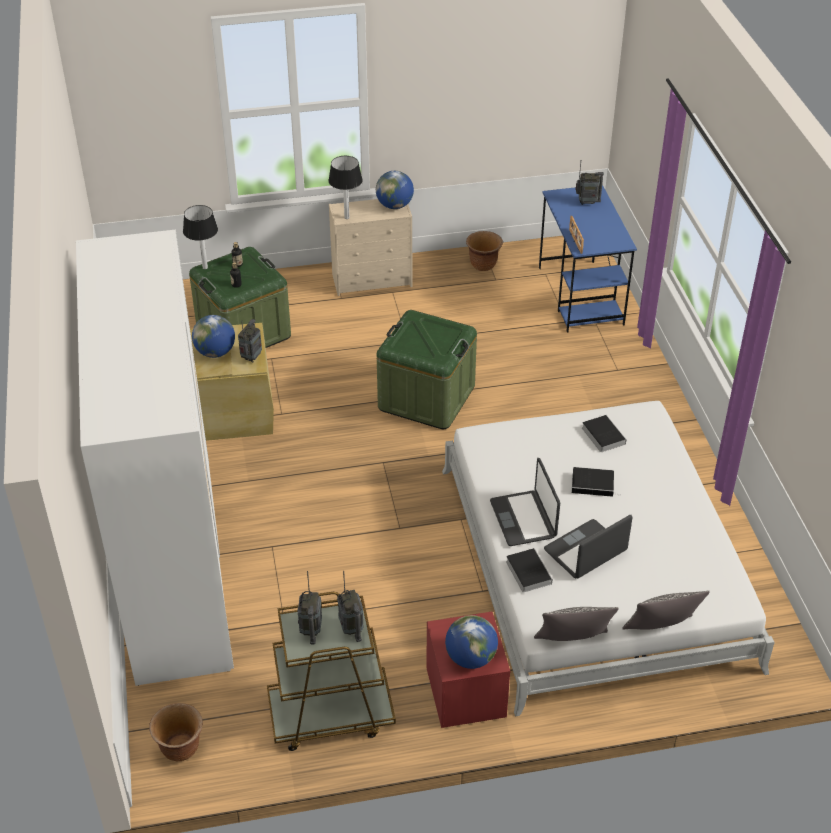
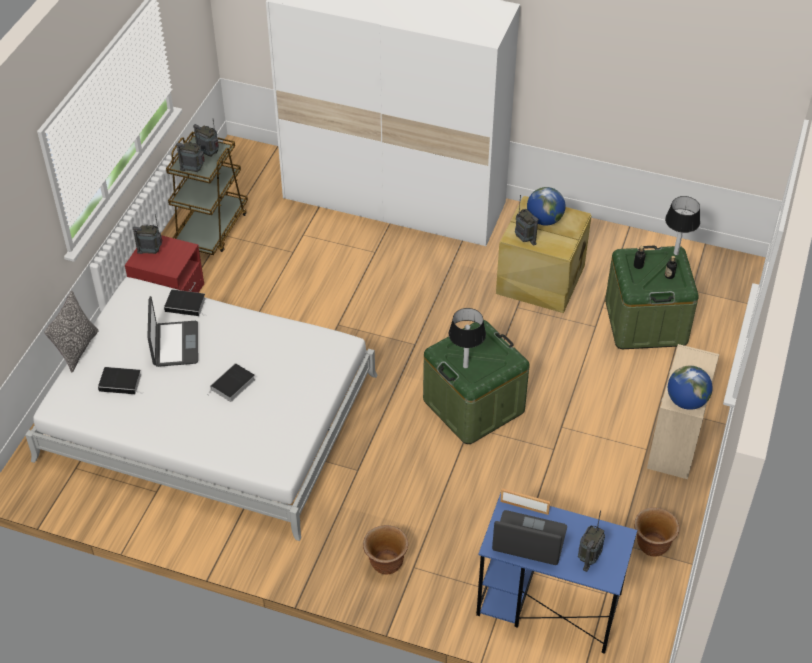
camera: 120 degrees right, 5 degrees up
brown planter [149,703,203,761] -> brown planter moved to [363,525,408,575]
table lamp [328,156,363,219] -> table lamp moved to [449,308,486,368]
globe [445,615,498,669] -> radio [133,214,162,254]
laptop [490,458,560,546] -> laptop moved to [492,510,567,565]
pillow [534,607,618,641] -> none
book [582,415,626,452] -> book moved to [98,367,143,394]

